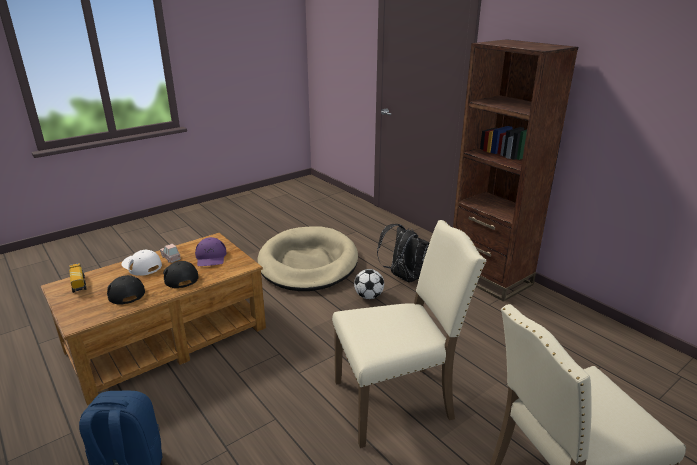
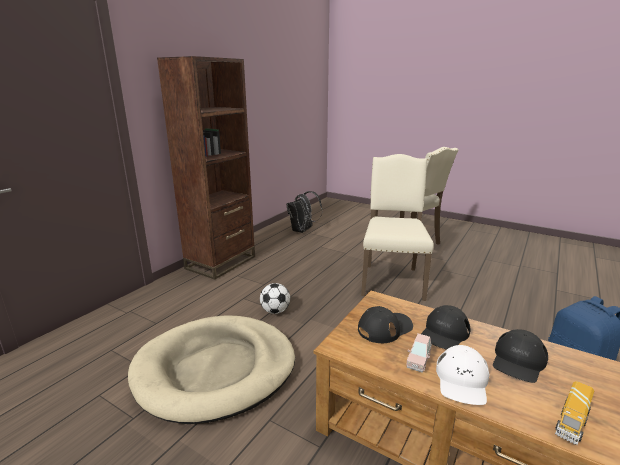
camera: 110 degrees left, 5 degrees down
purple cap [195,237,227,266] -> black cap [358,306,413,343]
beige chair [332,220,487,448] -> beige chair turned 45 degrees clockwise [361,154,434,301]
black backpack [377,224,430,283] -> black backpack moved to [287,191,322,233]

